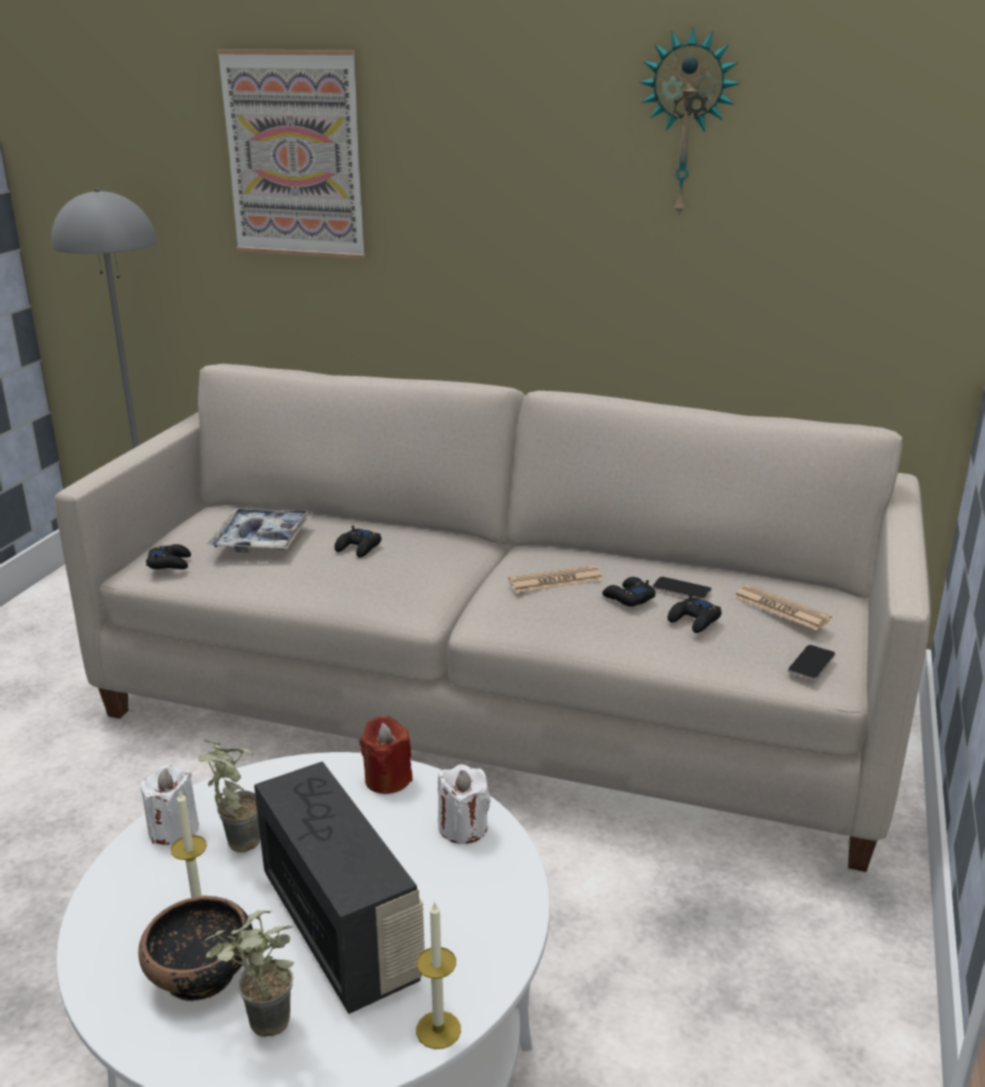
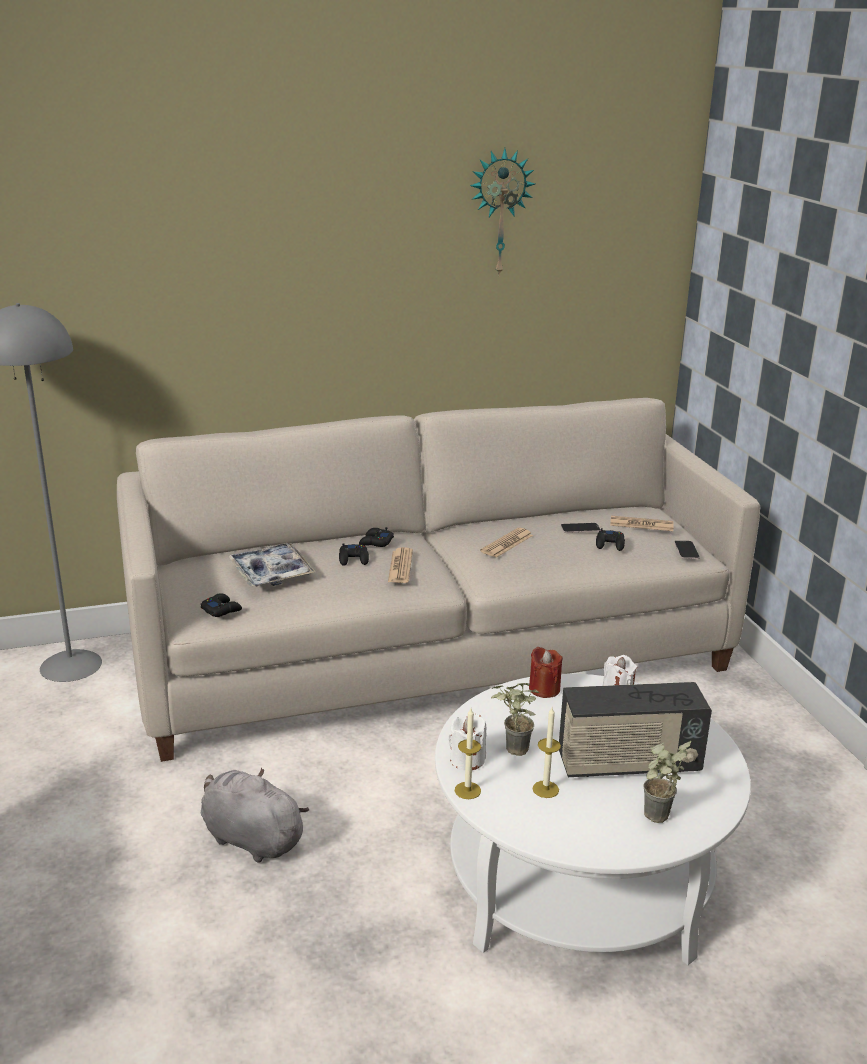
camera: 35 degrees left, 0 degrees up
bowl [138,896,253,1001] -> none
picture [217,49,365,259] -> none
radio [254,762,425,1014] -> radio turned 150 degrees clockwise [559,682,712,777]
candle [416,901,461,1049] -> candle moved to [455,708,481,799]
black game controller [602,577,656,607] -> black game controller moved to [359,527,394,547]
none -> grey plush toy [201,768,309,863]
none -> newspaper [388,547,413,583]

